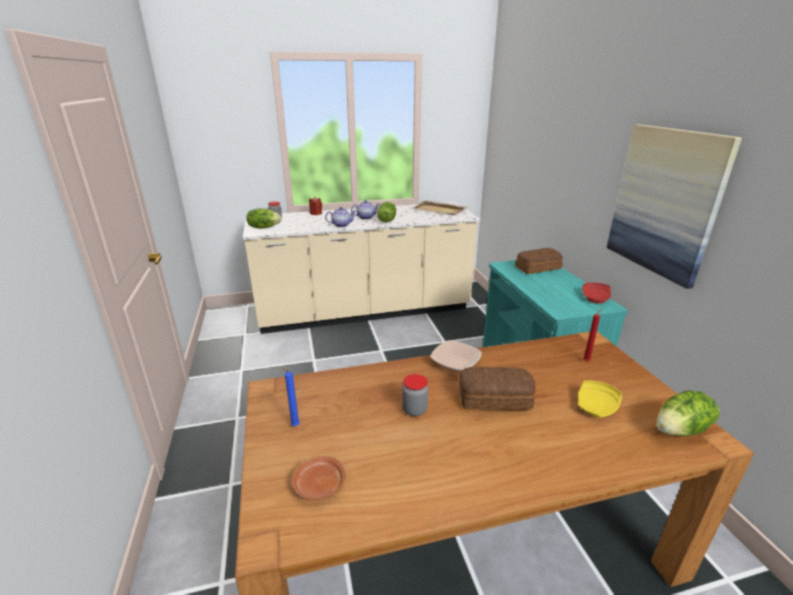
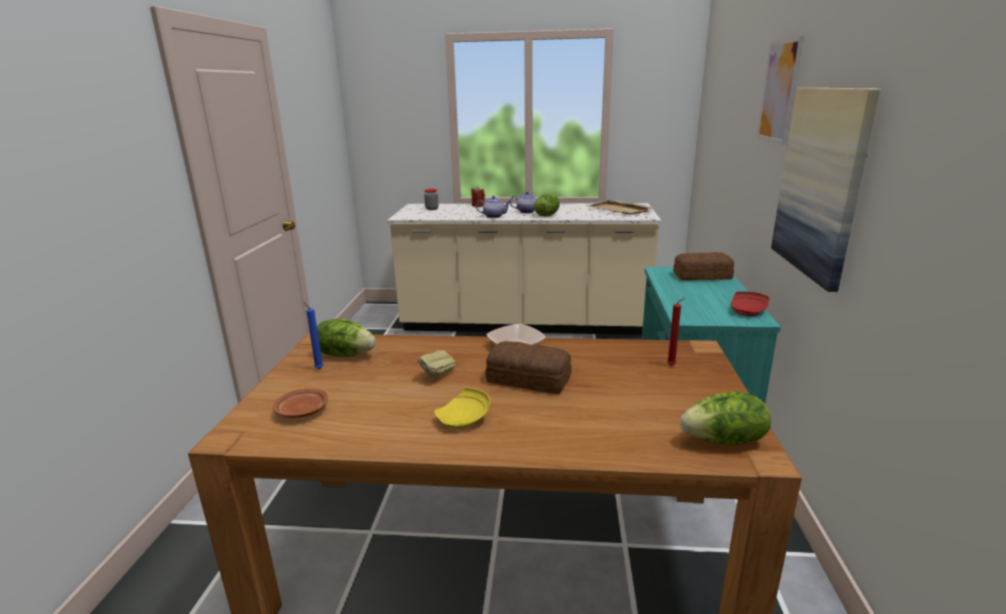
camera: 20 degrees right, 5 degrees down
lettuce [246,208,282,228] -> lettuce moved to [317,319,376,357]
jar [402,374,428,416] -> bread [418,350,456,377]
yellow plate [578,381,622,418] -> yellow plate moved to [435,387,490,429]
none -> picture [757,36,804,145]

